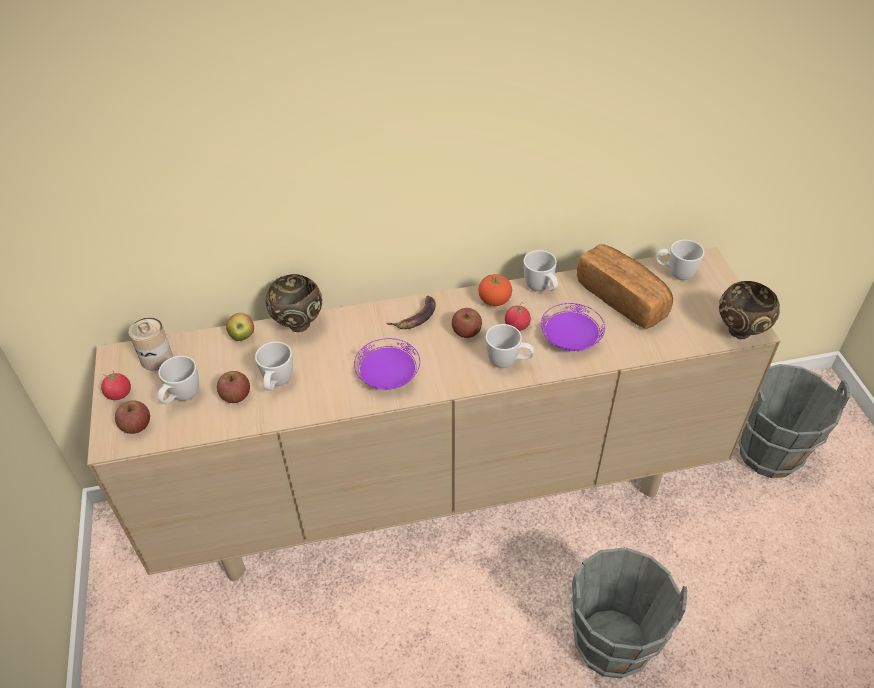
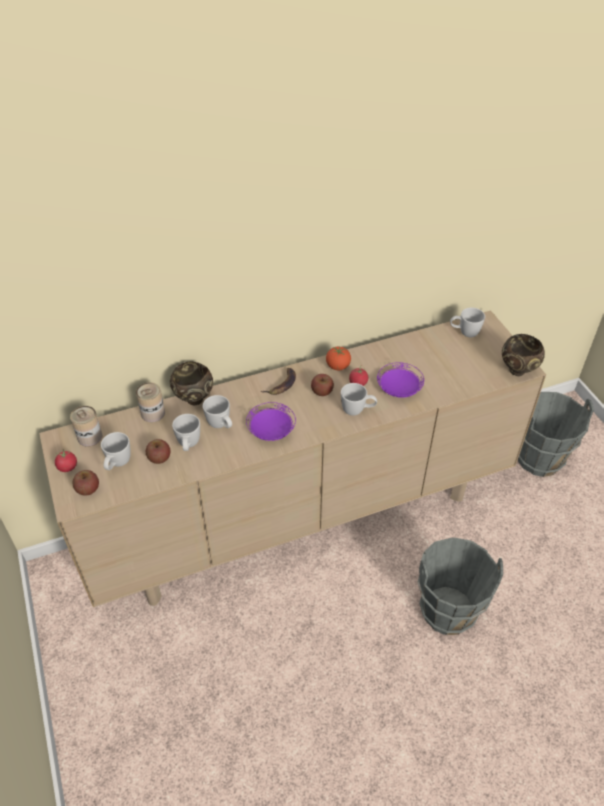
camera: 10 degrees left, 0 degrees up
apple [226,313,254,341] -> can [136,382,165,422]
white mug [523,250,558,291] -> white mug moved to [203,395,232,428]
bread [577,244,673,329] -> none

